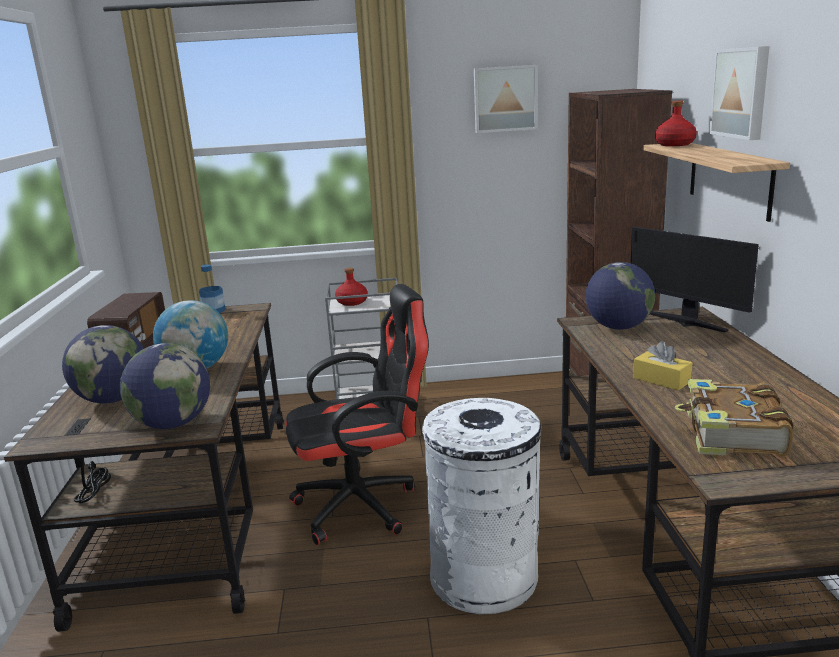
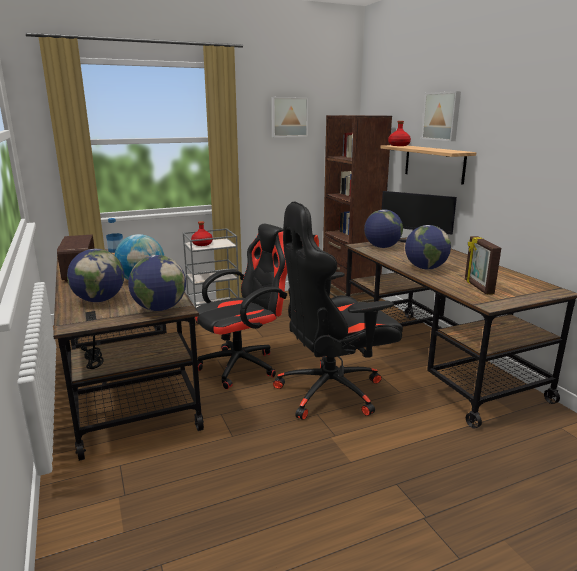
camera: 20 degrees left, 0 degrees up
white trash can [422,398,541,614] -> black office chair [273,201,403,420]
yellow tissue box [633,341,692,390] -> globe [405,225,451,269]
book [675,379,794,457] -> picture frame [465,236,501,295]

